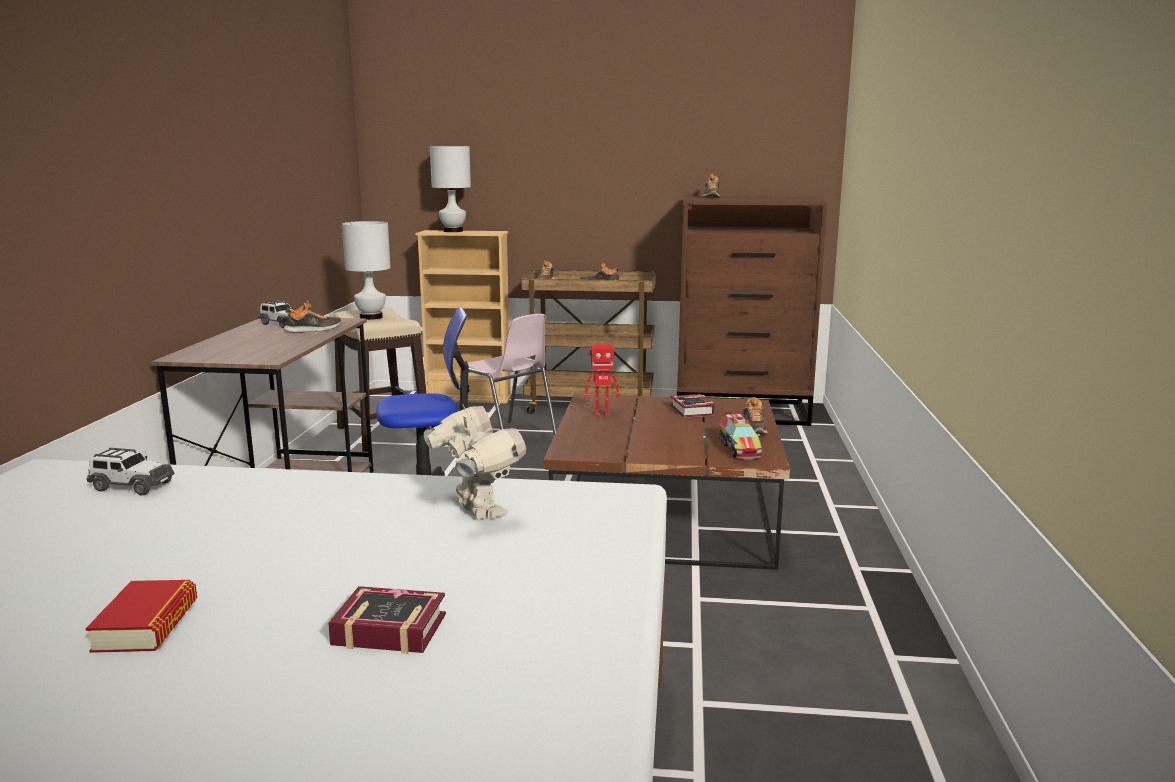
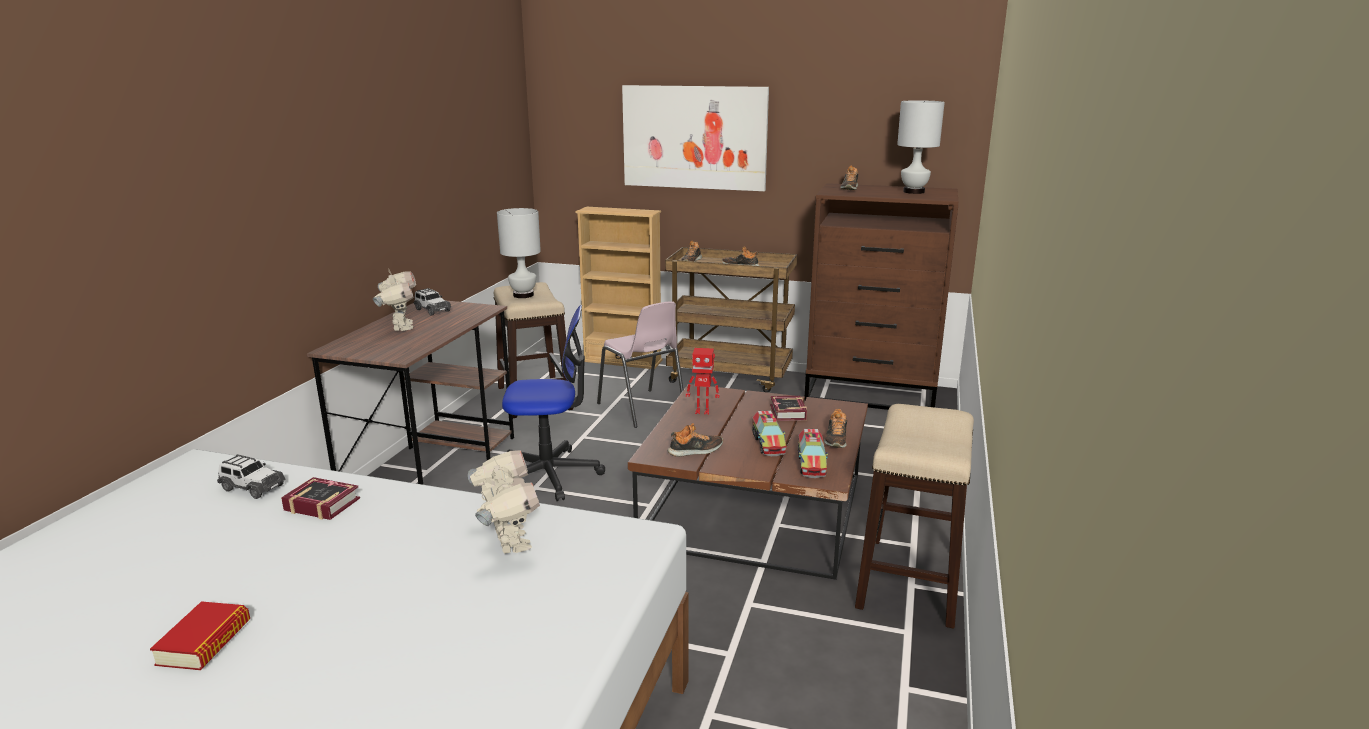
camera: 10 degrees right, 5 degrees up
shoe [283,301,342,333] -> shoe moved to [667,423,723,457]
book [328,586,446,654] -> book moved to [281,477,360,520]
white table lamp [430,146,471,232] -> white table lamp moved to [897,100,945,194]
none -> toy robot [373,270,416,331]
none -> picture [622,85,769,191]
none -> toy truck [752,410,787,456]
none -> stool [855,404,974,629]

